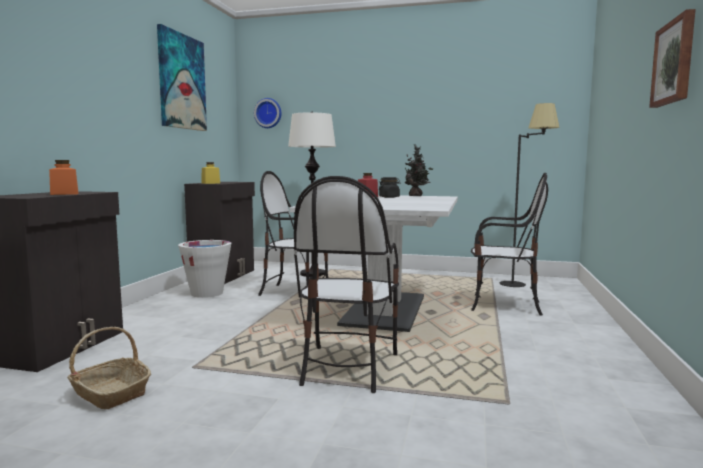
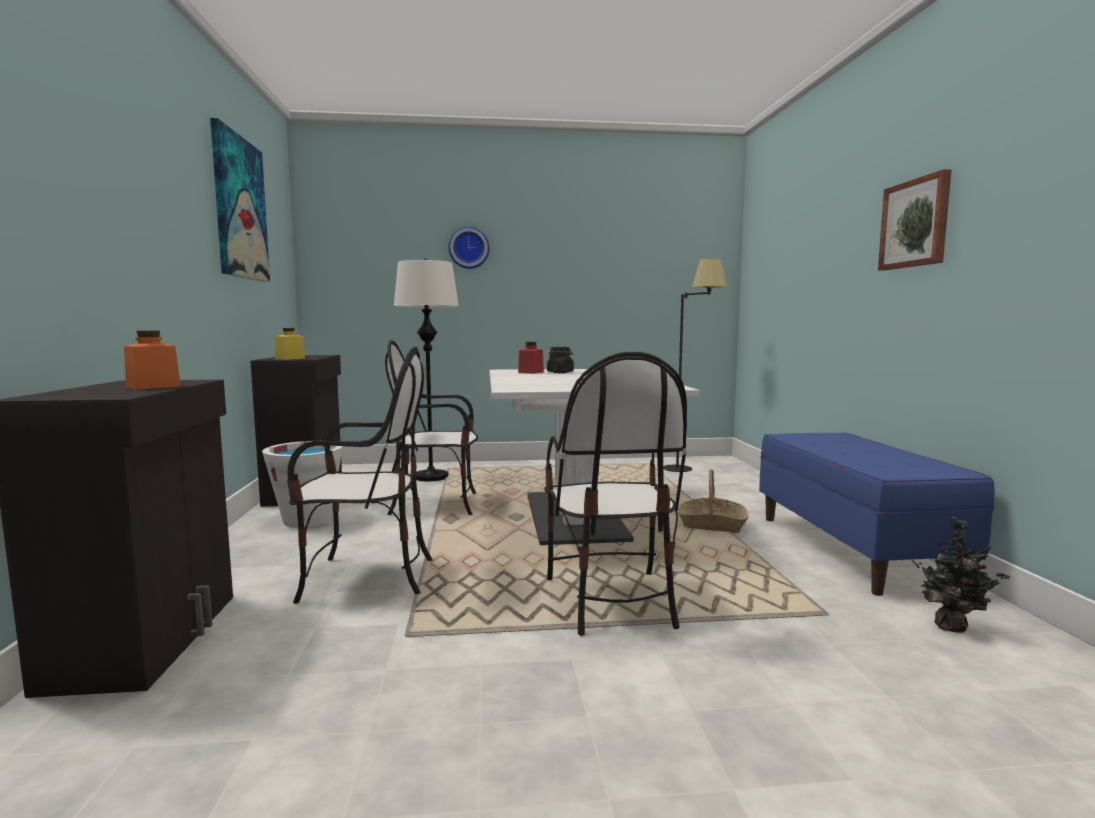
camera: 20 degrees left, 0 degrees up
basket [67,327,151,409] -> basket moved to [678,469,749,533]
wall clock [254,98,282,128] -> wall clock moved to [448,227,490,269]
potted plant [405,145,433,196] -> potted plant moved to [911,517,1010,633]
chair [471,173,548,316] -> chair moved to [287,347,433,604]
none -> blue bench [759,433,995,596]

